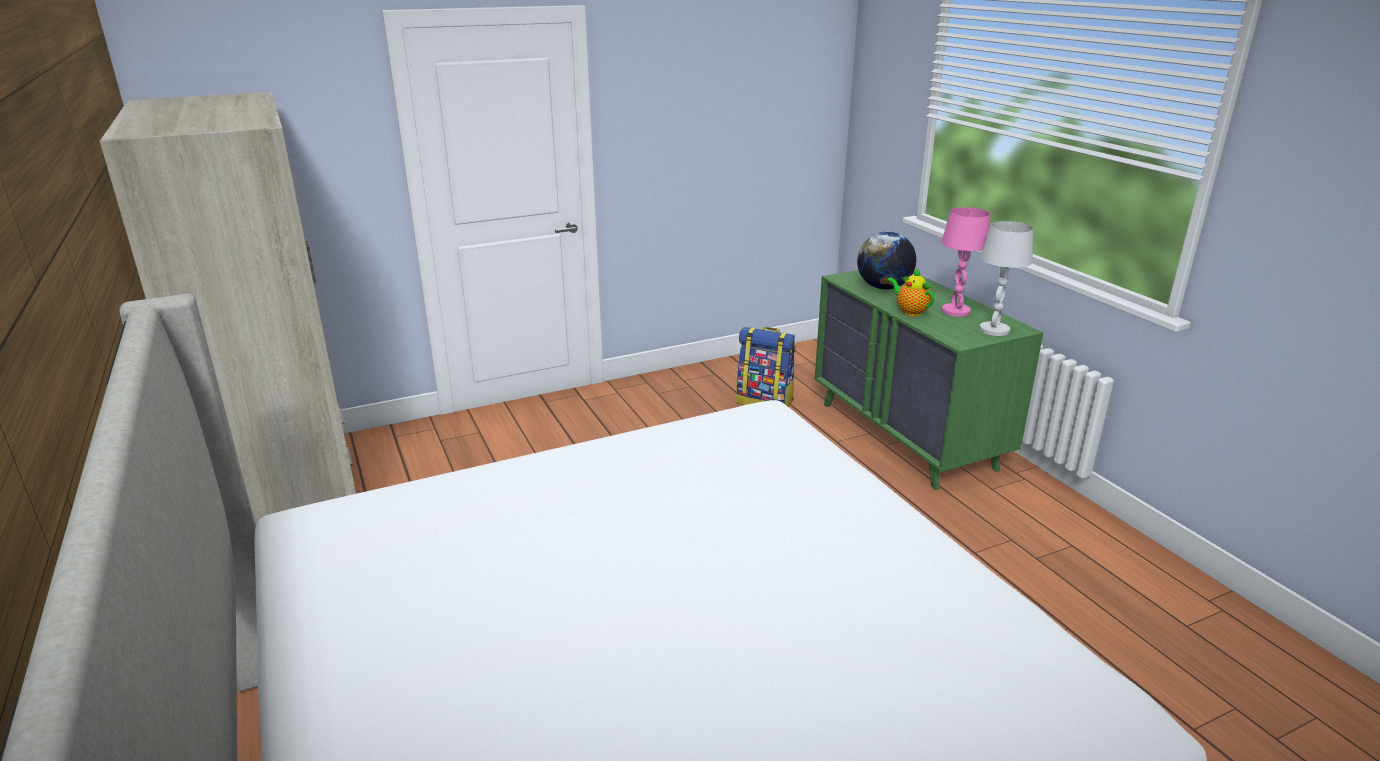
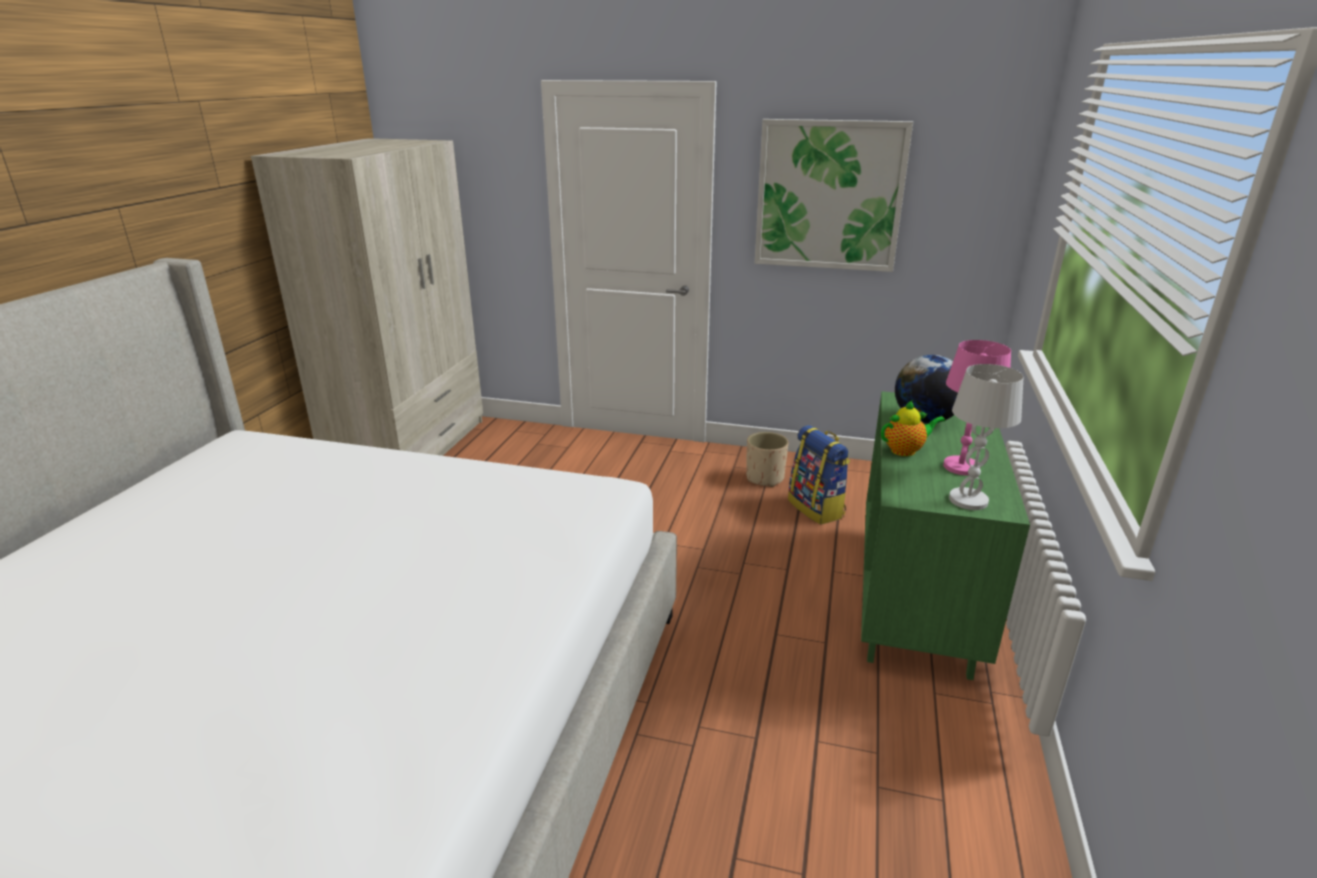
camera: 40 degrees right, 0 degrees up
teapot [887,269,934,316] -> teapot turned 75 degrees clockwise [881,401,945,456]
none -> beige planter [746,432,788,487]
none -> picture [755,119,913,272]

